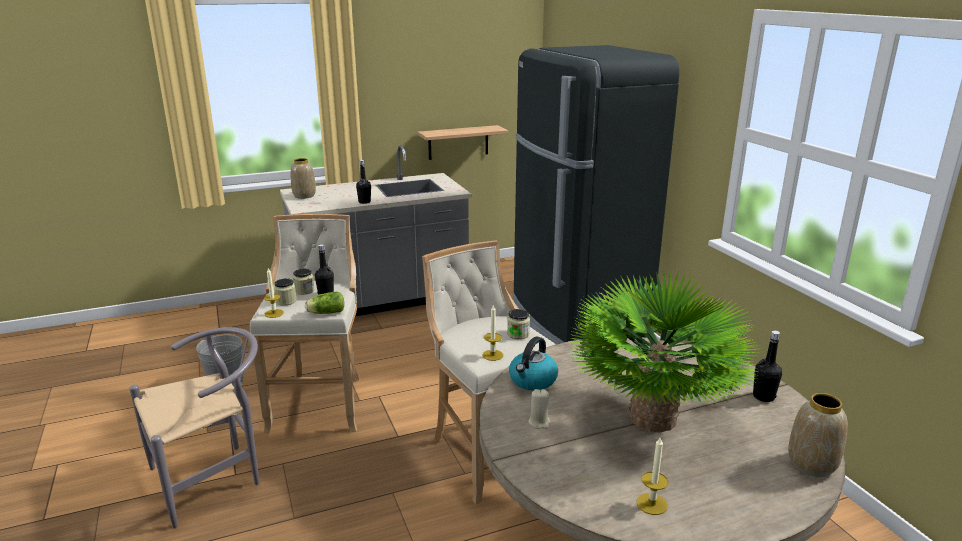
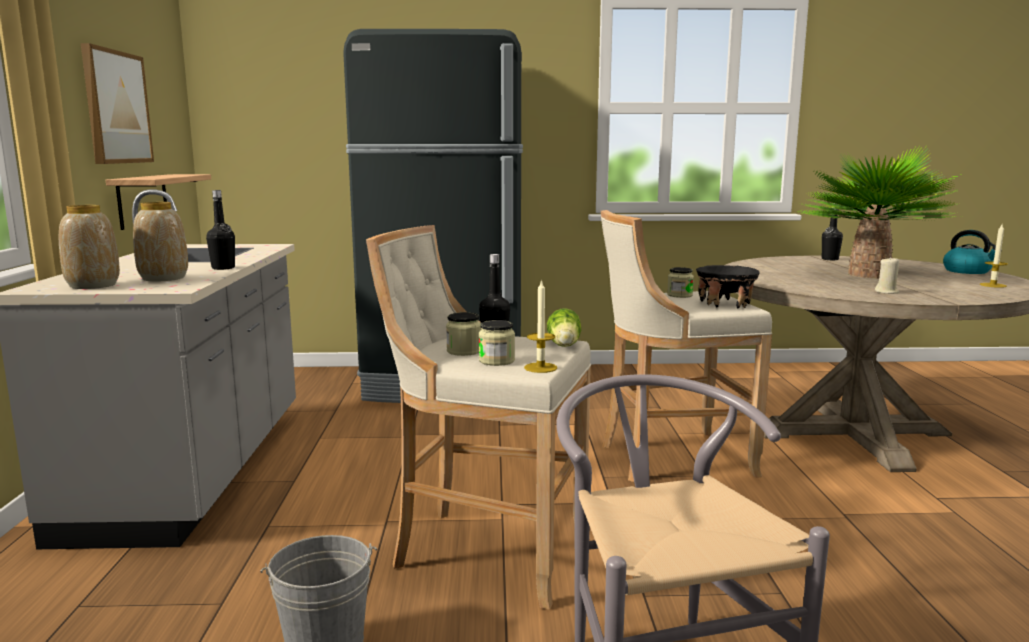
camera: 70 degrees left, 10 degrees down
candle [483,305,503,361] -> black bowl [696,265,760,308]
kettle [509,337,558,391] -> kettle moved to [943,230,1002,274]
vase [788,393,848,477] -> vase moved to [133,202,188,282]
none -> picture [81,43,154,164]

